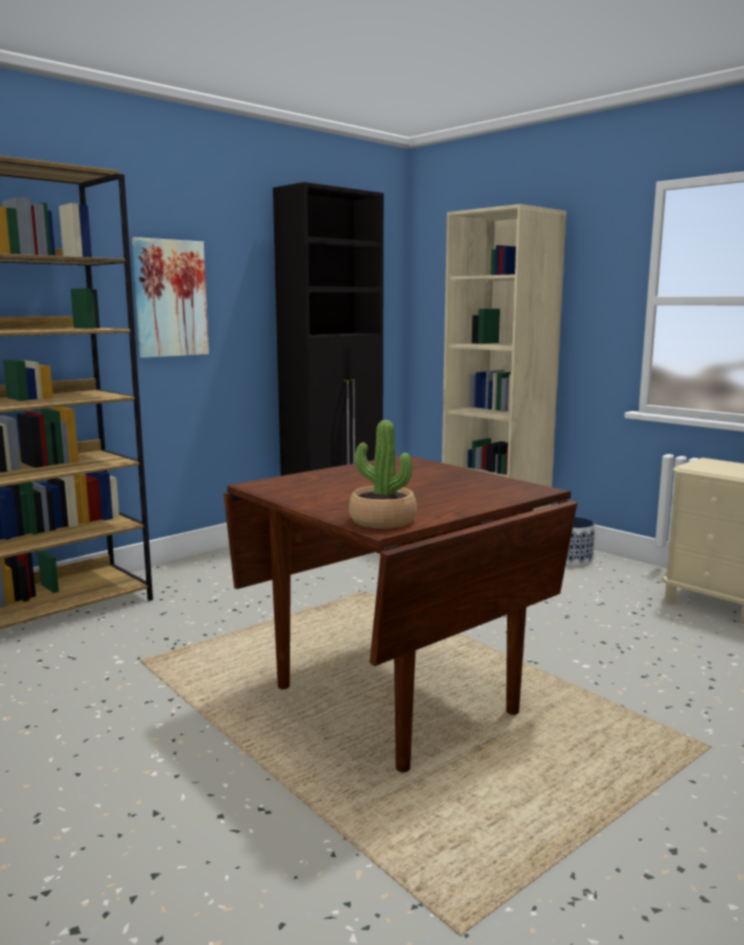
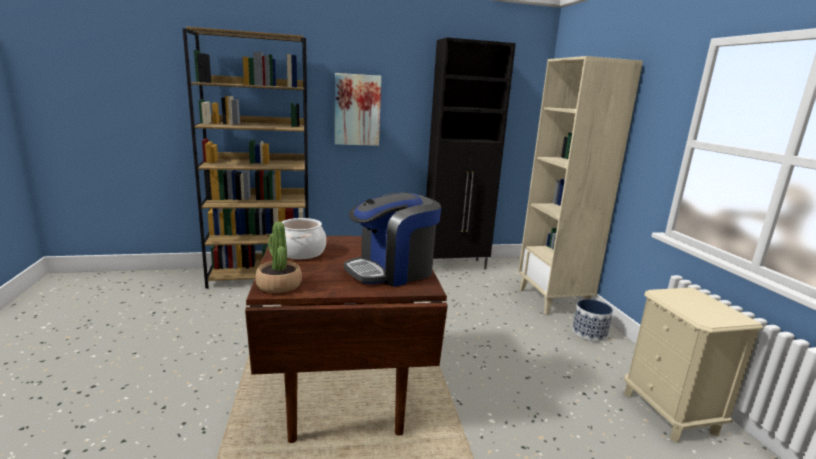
camera: 30 degrees right, 5 degrees up
none -> cooking pot [282,218,326,259]
none -> coffee machine [344,193,441,287]

